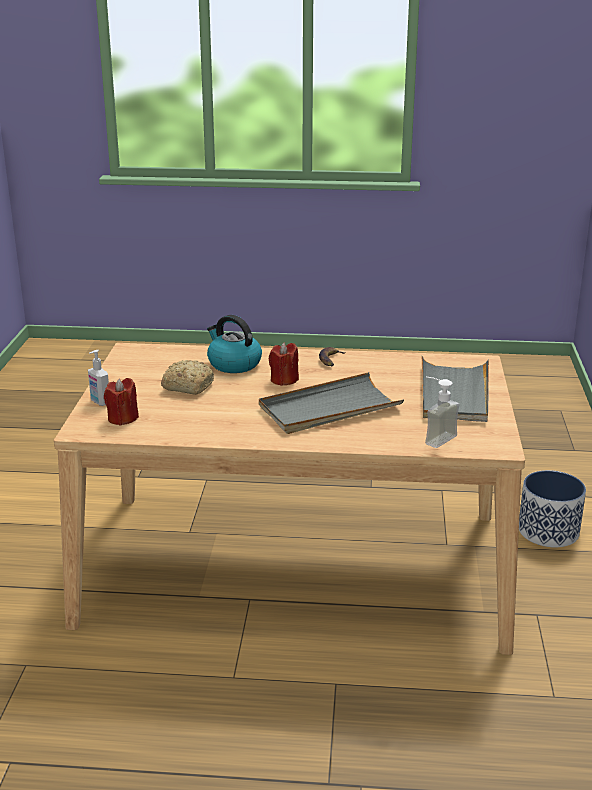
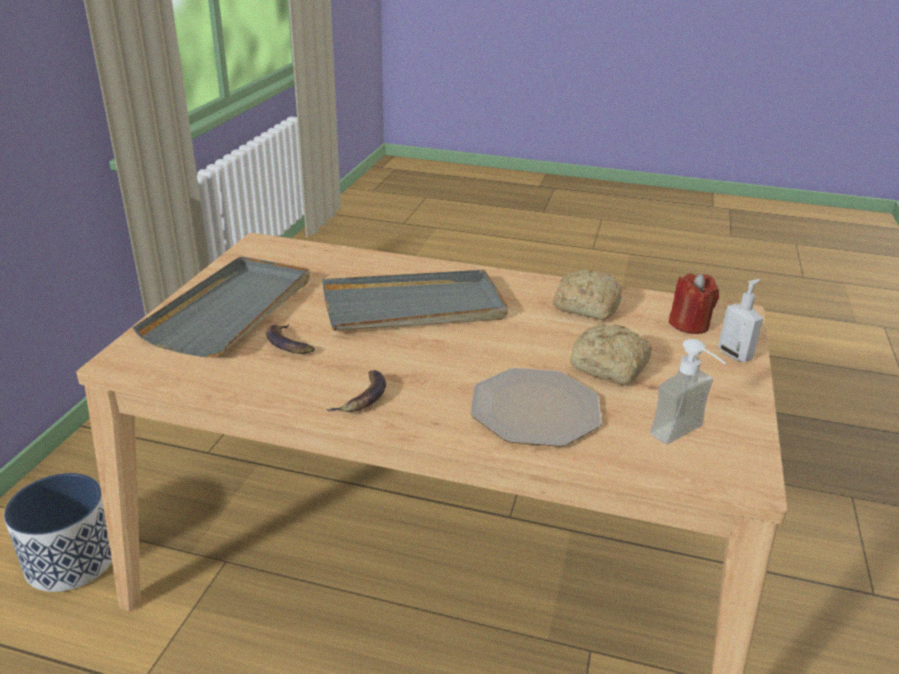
camera: 170 degrees left, 5 degrees up
kettle [207,315,262,373] -> plate [471,368,601,447]
red candle [269,343,299,386] -> none
soap dispenser [425,377,460,448] -> soap dispenser moved to [650,339,726,444]
none -> banana [266,324,315,354]
none -> bread [553,270,622,320]

